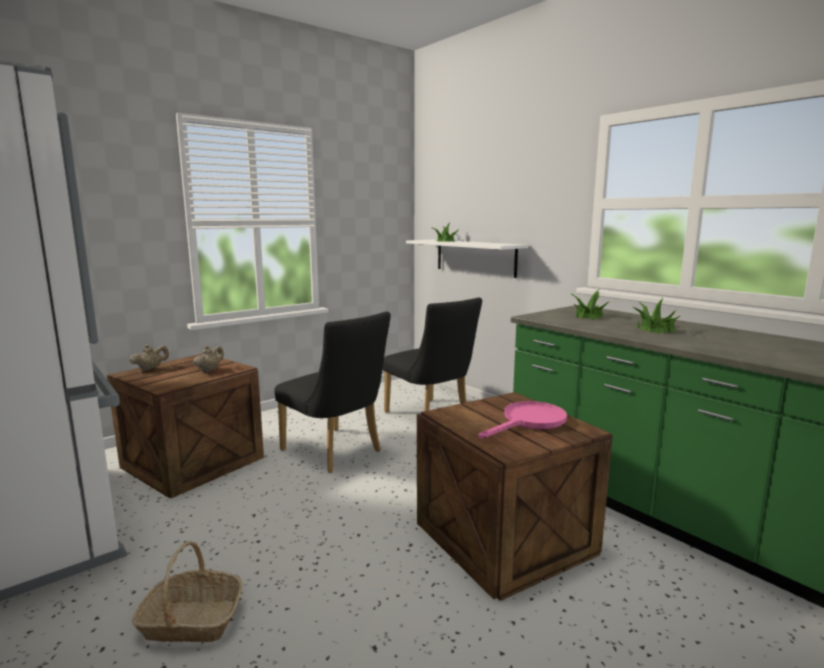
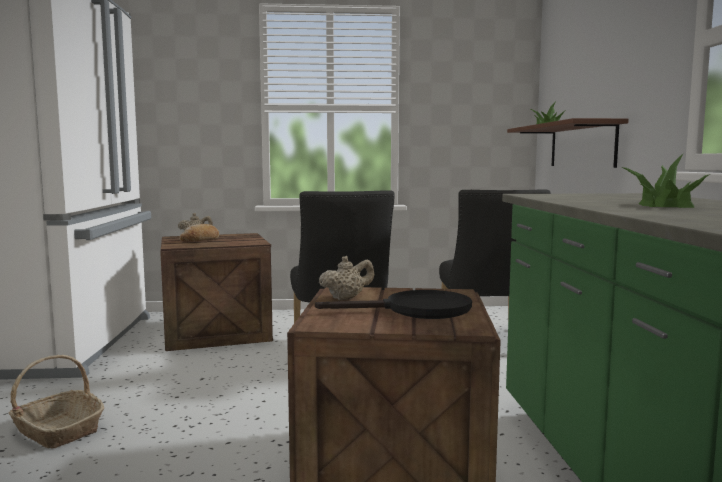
camera: 35 degrees right, 5 degrees down
beige teapot [194,345,224,372] -> beige teapot moved to [319,256,374,300]
white shelf [406,240,528,278] -> brown shelf [507,118,629,168]
pink frying pan [478,401,567,439] -> black frying pan [315,290,472,319]
potted plant [570,290,610,319] -> none
none -> bread [179,224,219,242]

